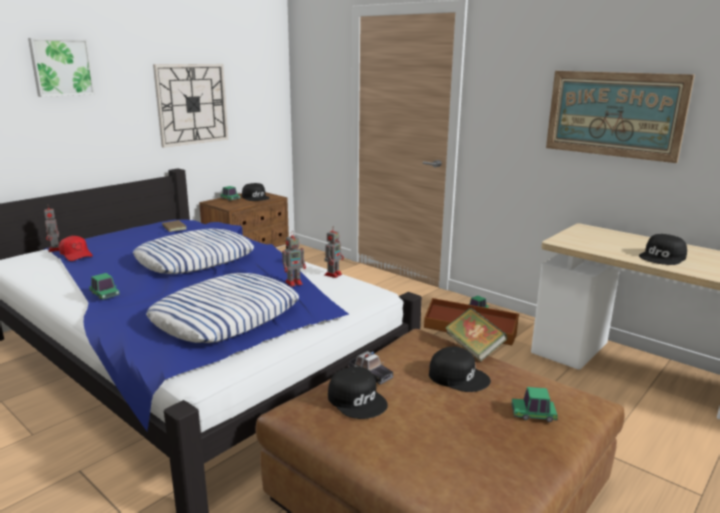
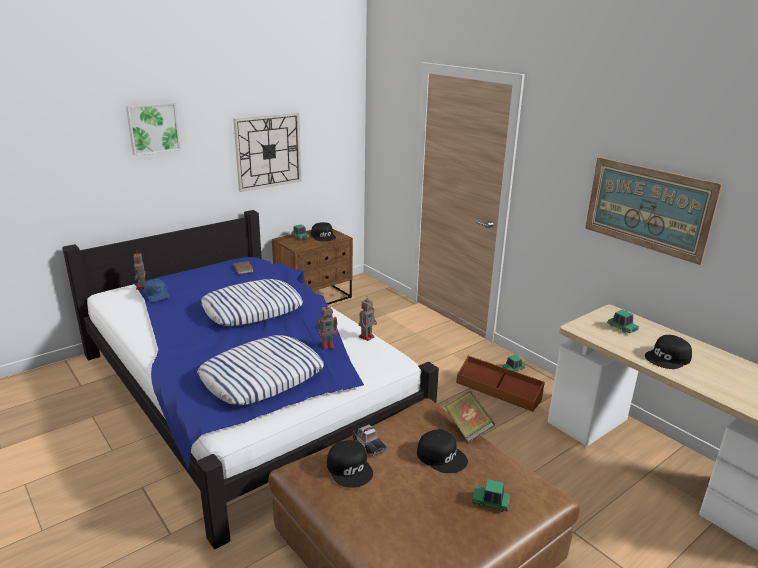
camera: 10 degrees right, 5 degrees up
red cap [59,236,93,261] -> blue cap [144,279,170,302]
toy car [89,273,120,300] -> toy car moved to [607,310,639,334]

